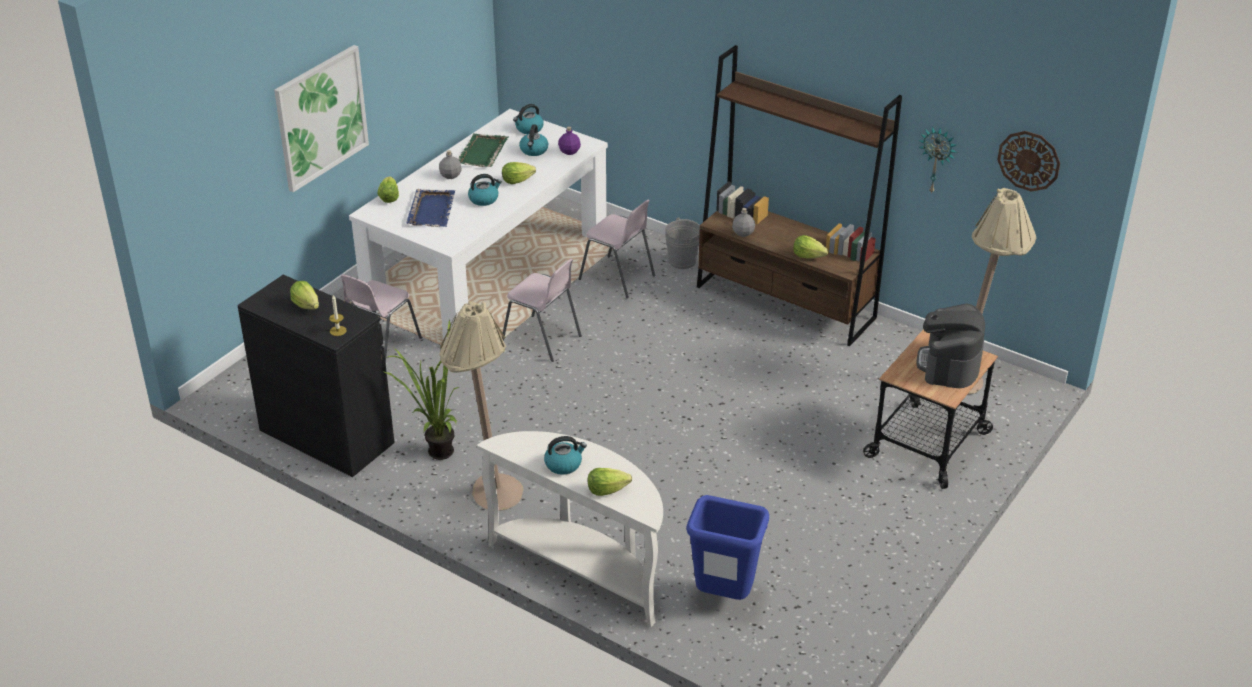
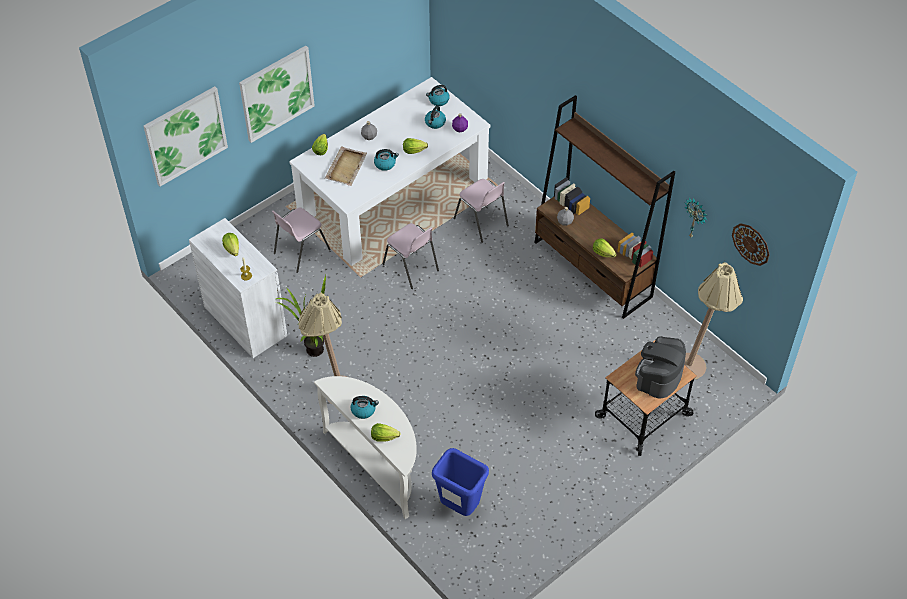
camera: 15 degrees right, 15 degrees up
black cabinet [237,274,395,477] -> white cabinet [189,218,287,358]
blue tray [406,189,455,227] -> beige tray [325,146,367,186]
green tray [458,133,509,167] -> none
grey bucket [665,217,700,269] -> none
none -> picture [143,86,228,186]

